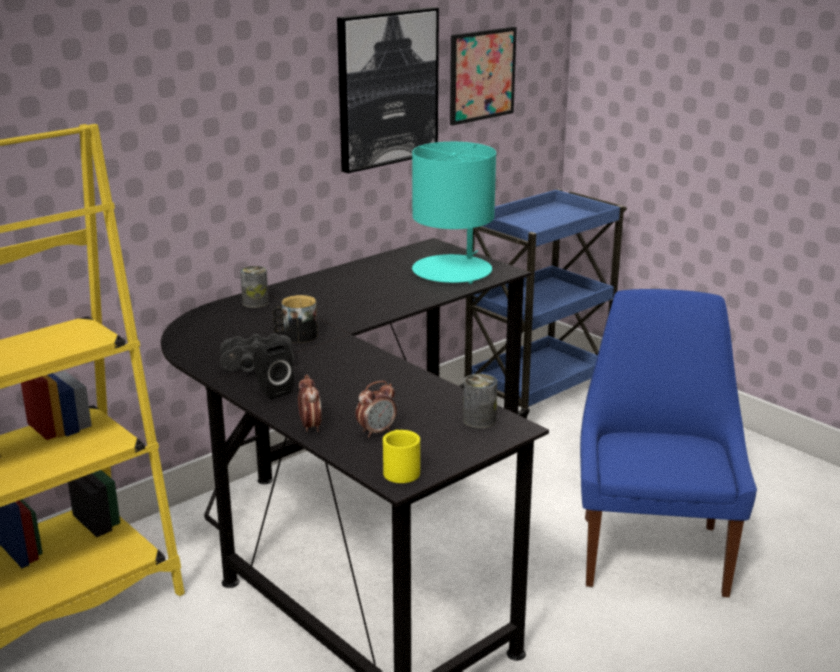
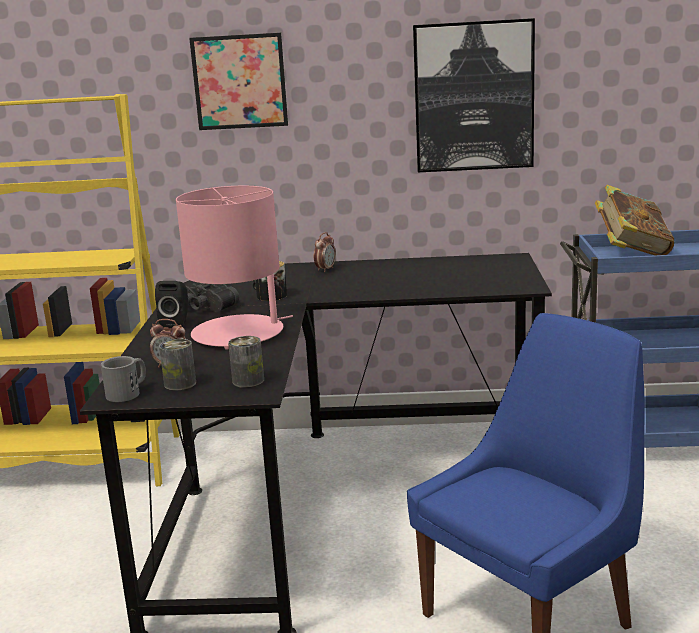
camera: 45 degrees right, 5 degrees down
can [240,266,269,308] -> can moved to [159,339,196,390]
alarm clock [298,374,322,432] -> alarm clock moved to [314,232,336,272]
yellow mug [383,430,420,483] -> grey mug [101,356,146,402]
turquoise table lamp [412,142,496,284] -> none
picture [450,27,517,125] -> picture moved to [189,33,288,130]
none -> pink table lamp [176,186,293,350]
none -> book [595,185,674,255]

